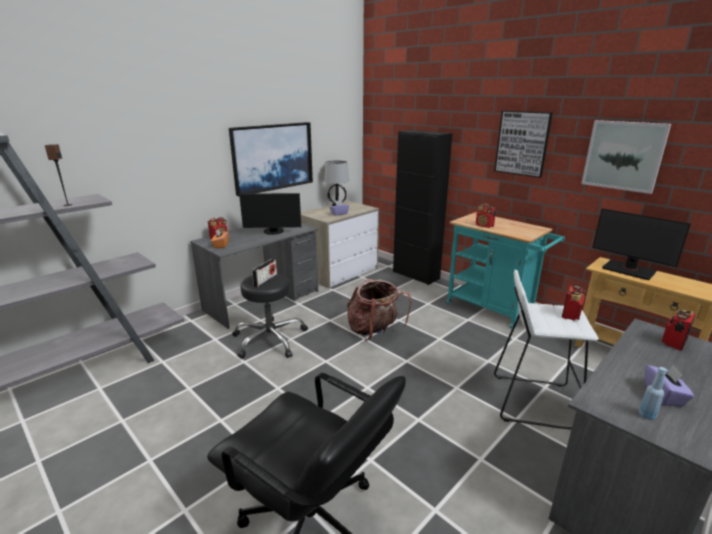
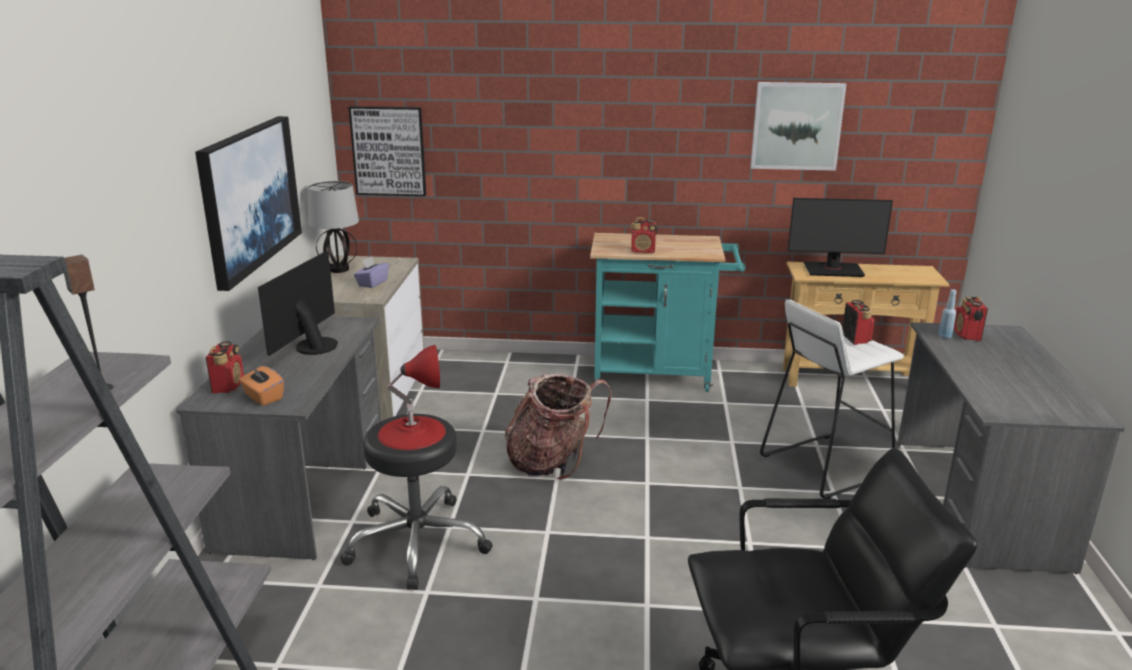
camera: 40 degrees left, 0 degrees up
monitor [239,193,301,235] -> monitor turned 150 degrees clockwise [258,251,338,356]
radio [252,259,277,287] -> red table lamp [378,345,446,450]
black cabinet [393,130,452,285] -> none
picture [494,111,553,178] -> picture moved to [348,106,426,196]
blue bottle [639,367,667,420] -> blue bottle moved to [938,289,957,339]
purple tissue box [645,364,694,406] -> none

